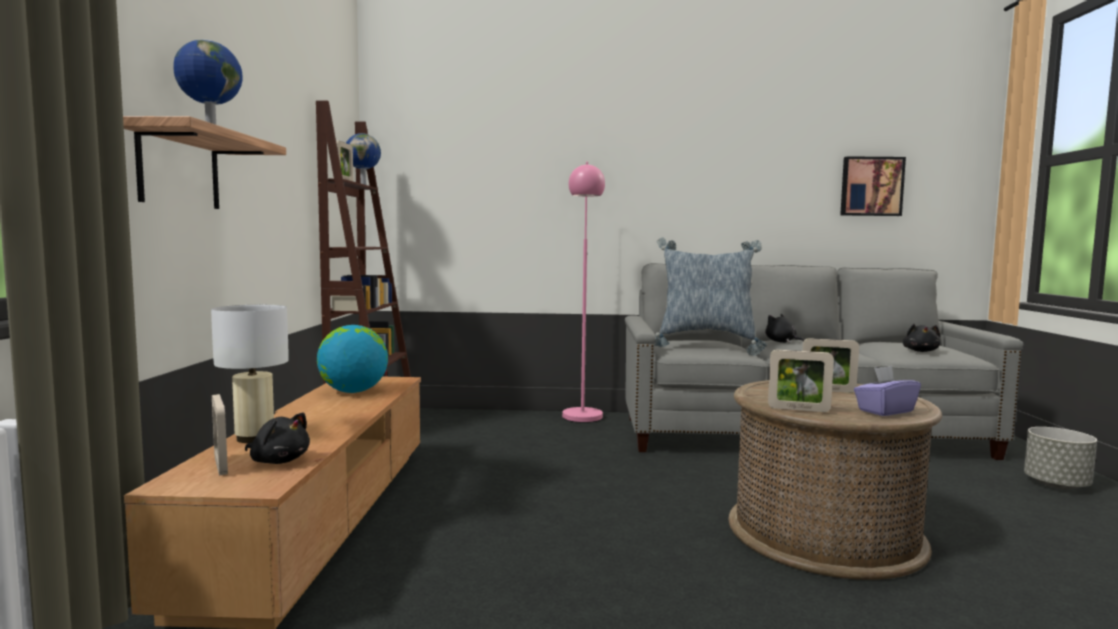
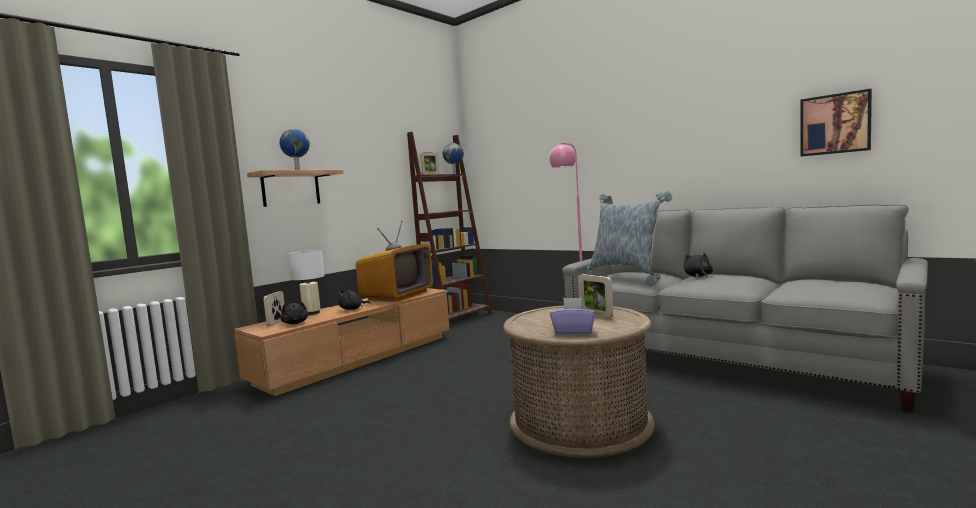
camera: 40 degrees right, 0 degrees up
globe [317,325,388,393] -> television [356,220,433,302]
picture frame [768,350,834,412] -> none
black plush toy [903,324,941,352] -> black plush toy moved to [338,289,370,310]
grey planter [1024,427,1097,489] -> none

